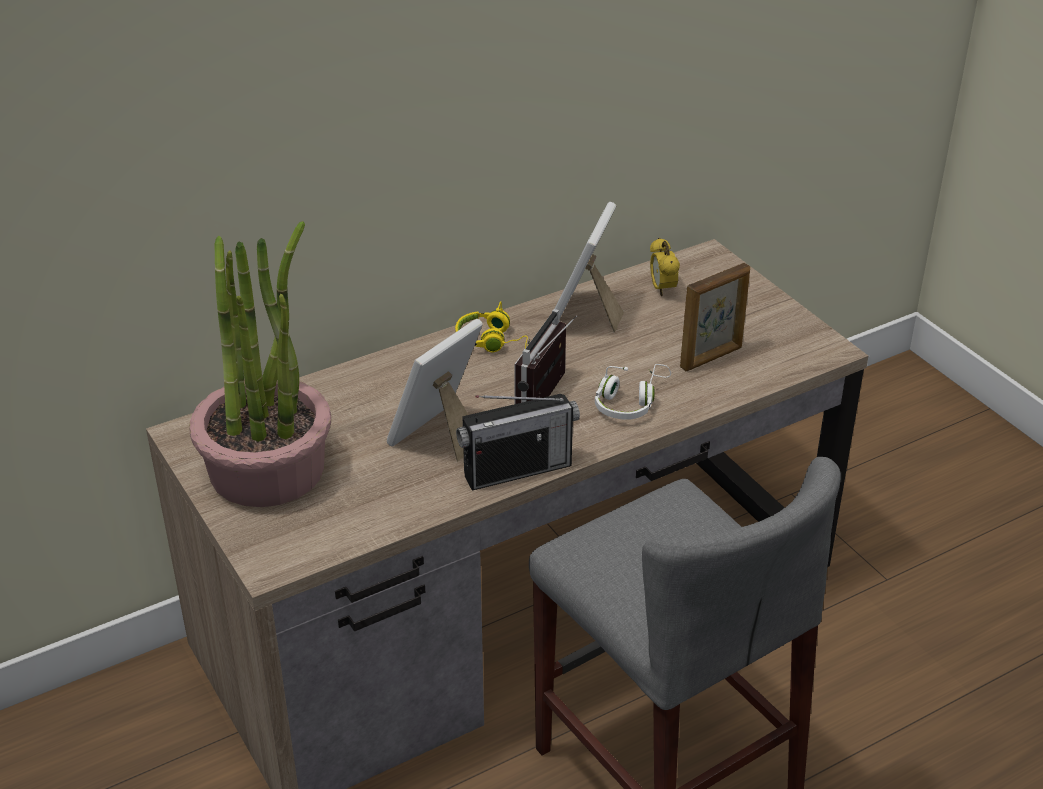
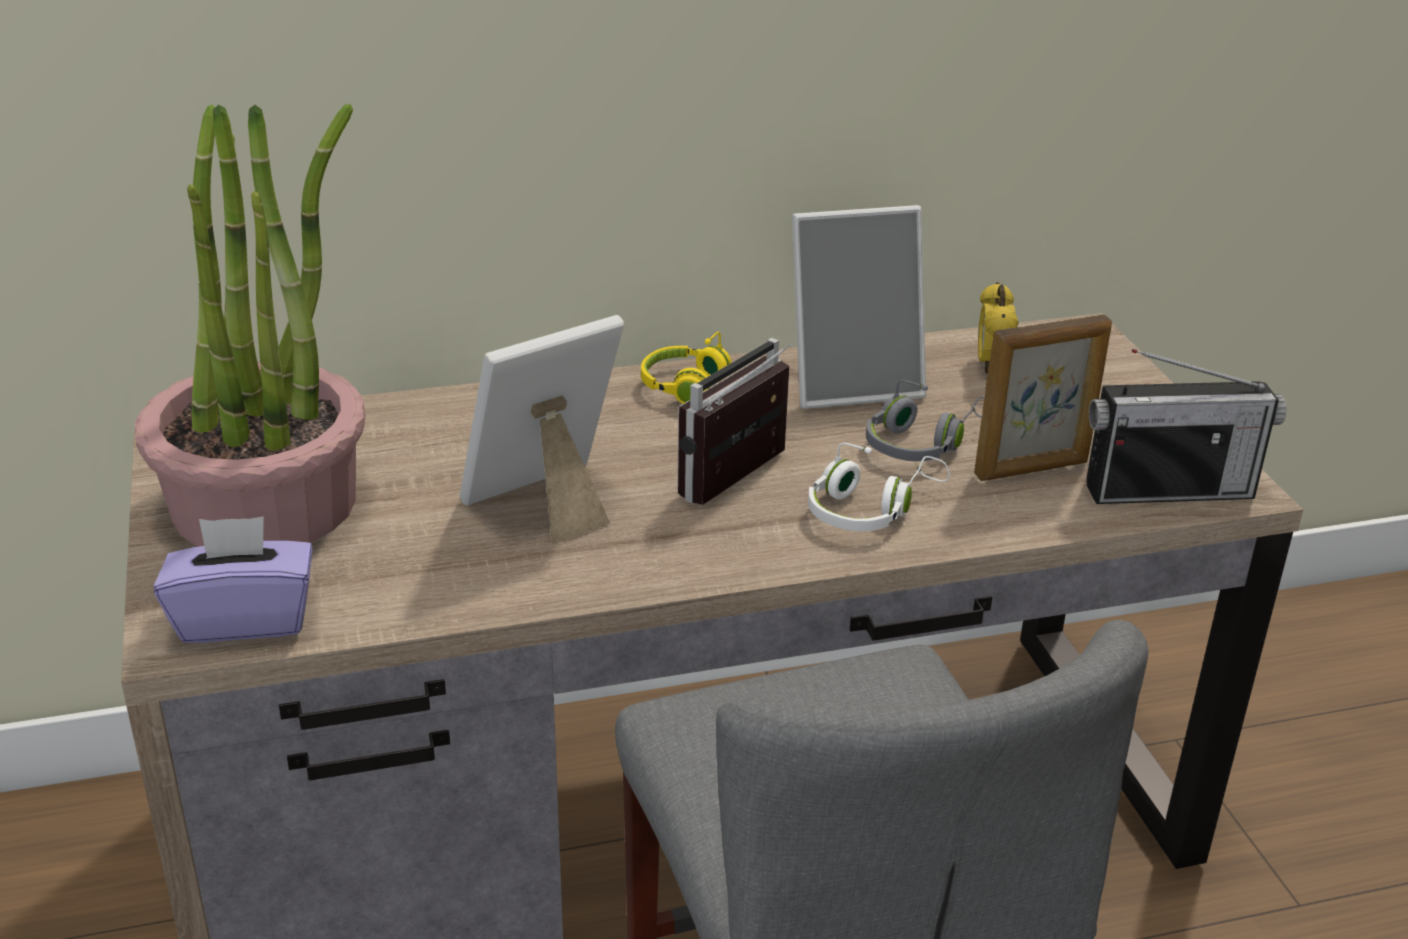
camera: 15 degrees right, 5 degrees down
radio [456,394,580,491] -> radio moved to [1087,349,1286,504]
picture frame [555,202,624,332] -> picture frame turned 135 degrees counterclockwise [792,205,926,409]
none -> purple tissue box [154,517,313,643]
none -> grey headphones [866,380,984,461]

